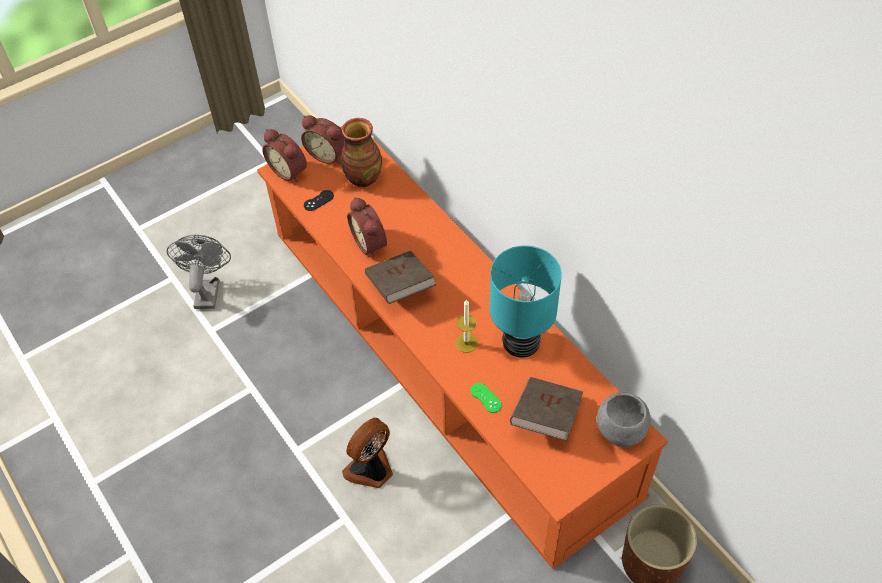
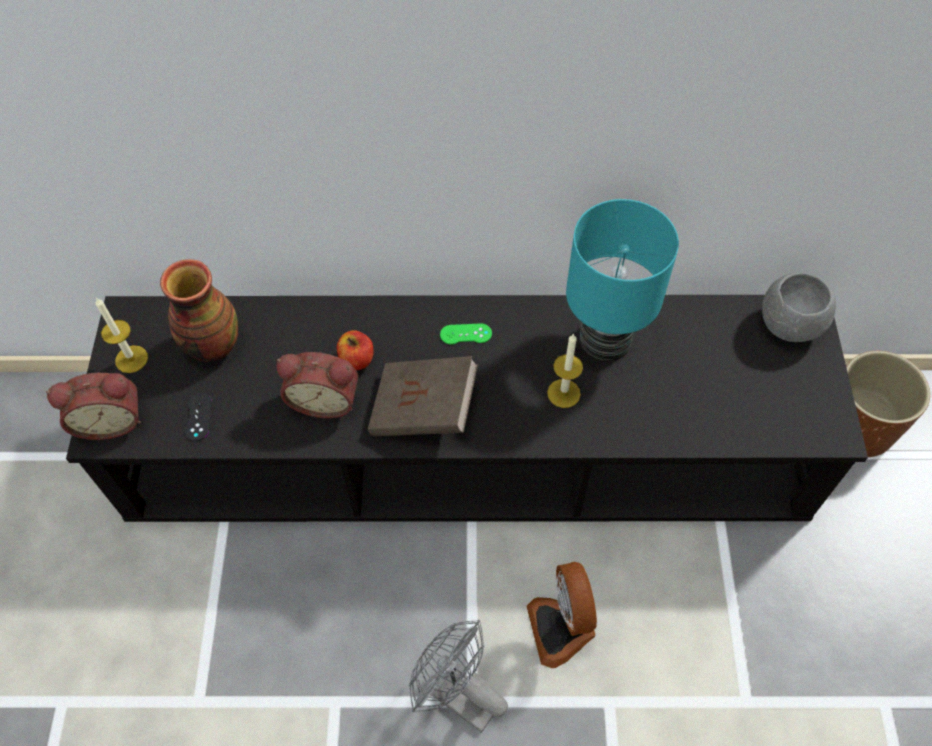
camera: 55 degrees left, 5 degrees up
grey fan [167,235,231,309] -> grey fan moved to [409,620,508,733]
orange tv stand [257,126,668,569] -> black tv stand [66,295,868,522]
alarm clock [301,115,345,164] -> candle [95,297,148,373]
green game controller [470,383,502,413] -> green game controller moved to [440,323,492,345]
brown book [510,377,583,441] -> none
none -> apple [337,330,374,370]

